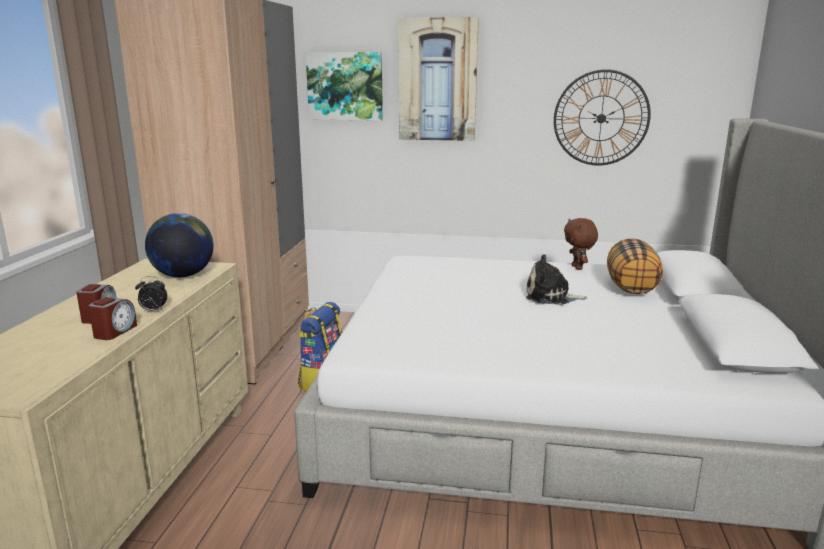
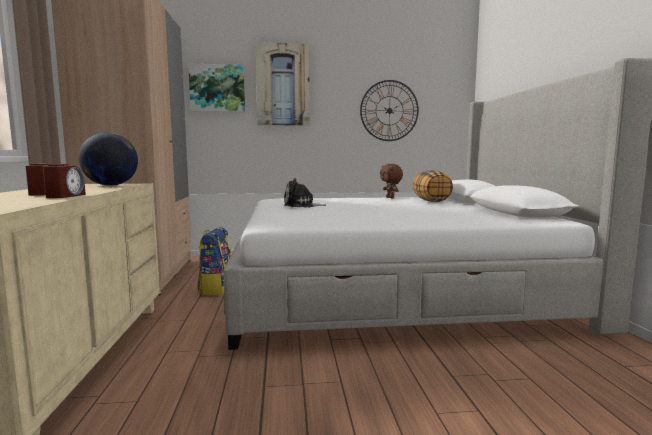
camera: 15 degrees left, 10 degrees down
alarm clock [135,276,167,311] -> none
plush toy [526,254,587,305] -> plush toy moved to [284,178,326,207]

